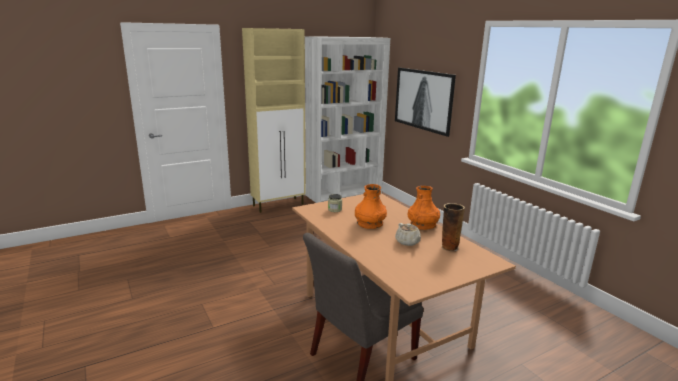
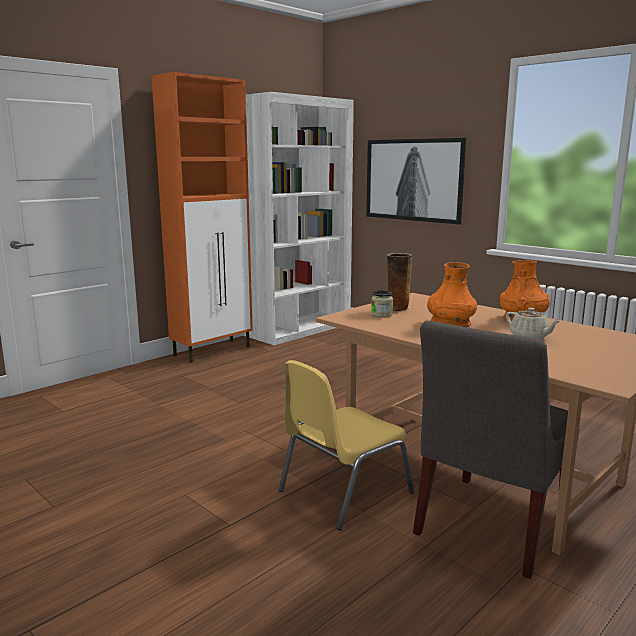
camera: 15 degrees left, 5 degrees down
beige cabinet [242,28,306,213] -> orange cabinet [151,72,253,363]
vase [441,203,465,251] -> vase moved to [387,253,413,311]
none -> yellow chair [279,360,414,530]

